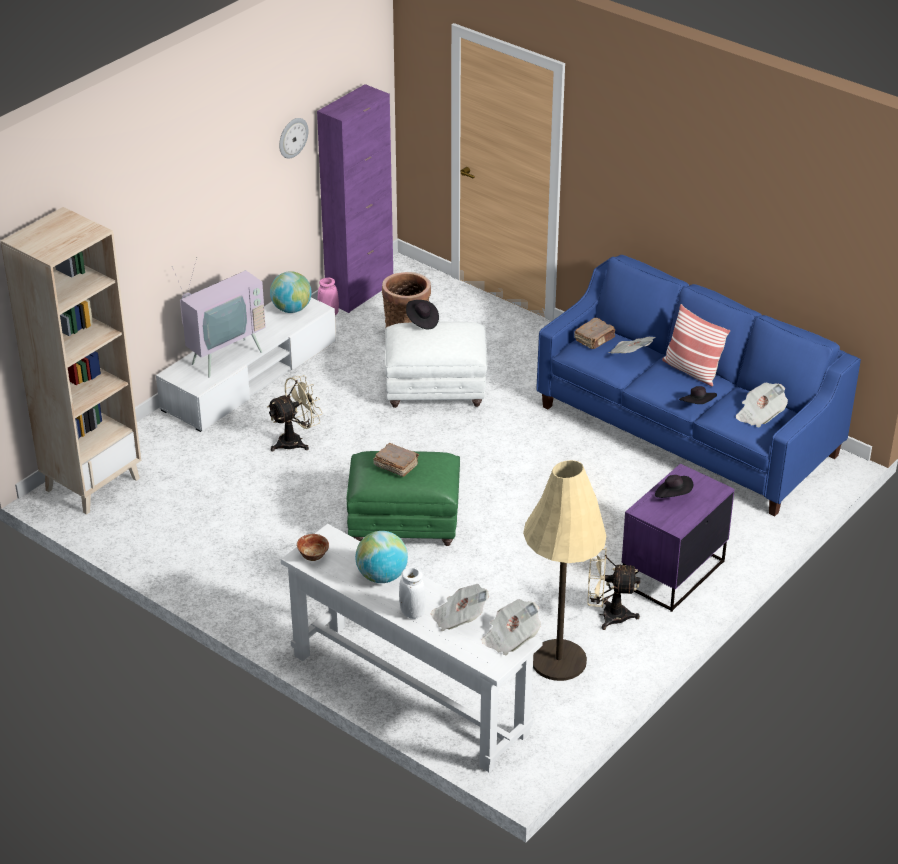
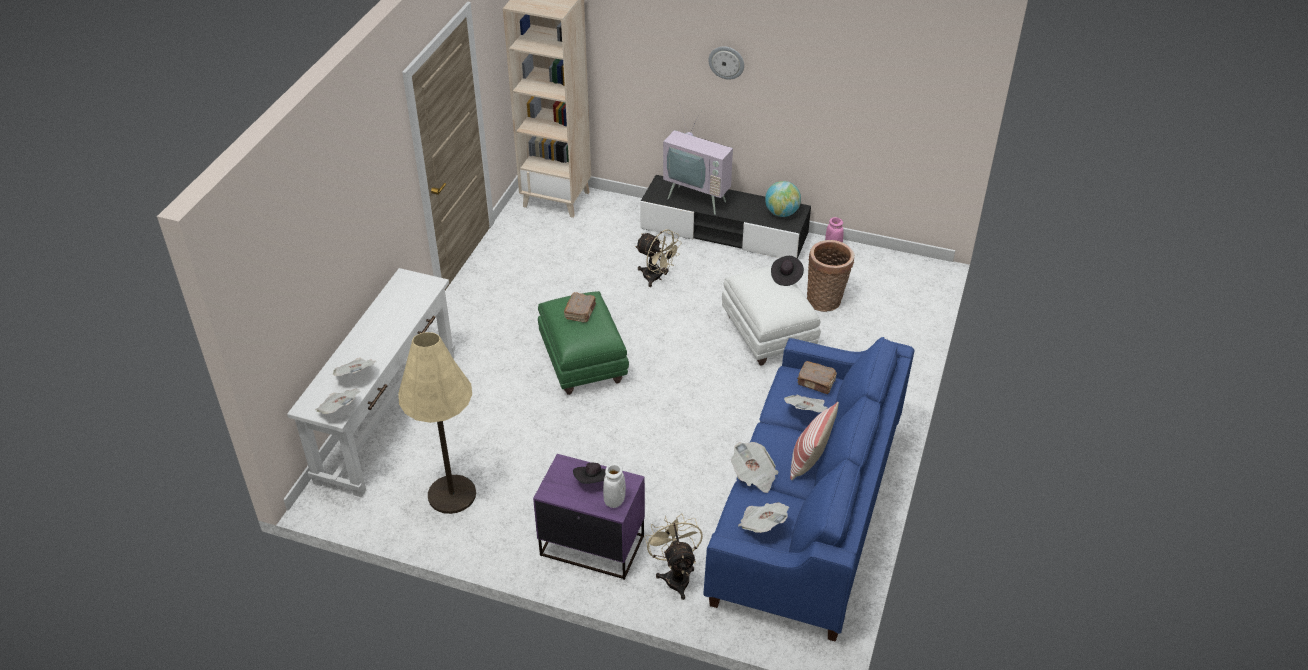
camera: 70 degrees right, 5 degrees up
white tv stand [156,297,336,432] -> black tv stand [640,175,811,259]
wall clock [279,118,308,159] -> wall clock moved to [708,46,744,80]
bowl [297,534,329,561] -> none
purple cabinet [317,84,393,313] -> none
globe [355,531,408,583] -> none
white vase [399,567,426,619] -> white vase moved to [603,464,626,508]
beige fan [587,548,640,630] -> beige fan moved to [645,513,703,600]
black hat [679,386,717,404] -> newspaper [731,442,778,493]

